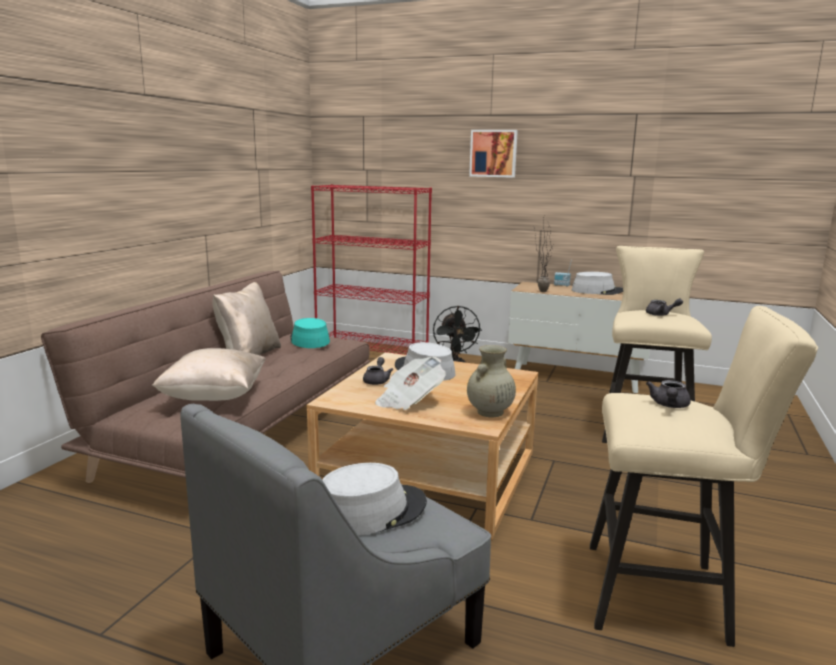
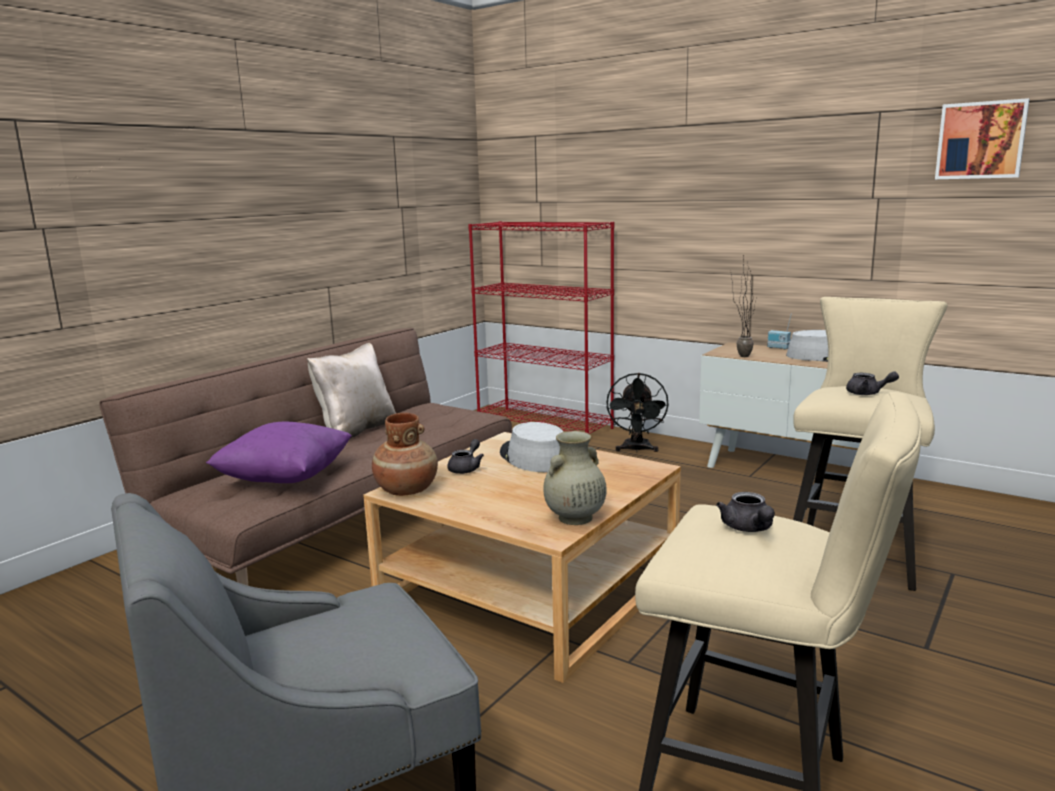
camera: 15 degrees right, 0 degrees up
beige pillow [152,348,266,401] -> purple pillow [206,422,352,483]
turquoise hat [290,318,330,348] -> none
grey hat [322,463,427,536] -> none
newspaper [375,357,446,410] -> none
picture [469,130,518,178] -> picture moved to [935,98,1030,179]
grey teapot [646,380,691,408] -> grey teapot turned 45 degrees counterclockwise [716,492,775,532]
none -> brown vase [372,413,438,496]

